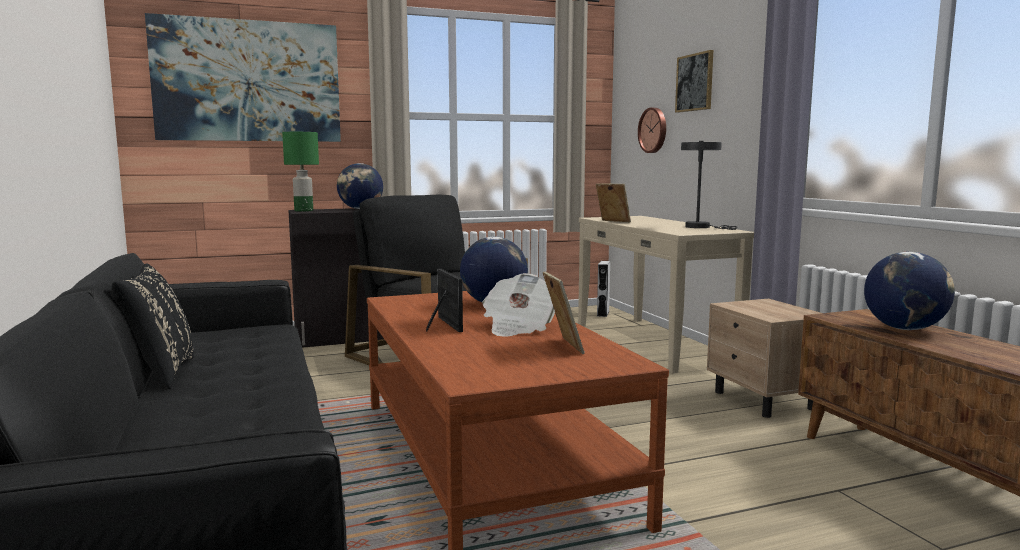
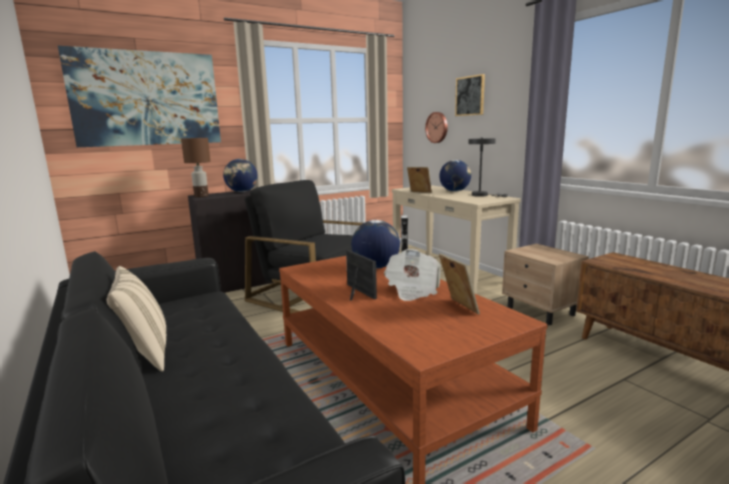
camera: 10 degrees left, 5 degrees up
black pillow [111,263,194,389] -> beige pillow [106,266,166,372]
green table lamp [282,132,319,212] -> brown table lamp [181,138,211,197]
globe [864,252,955,330] -> globe moved to [439,160,471,192]

